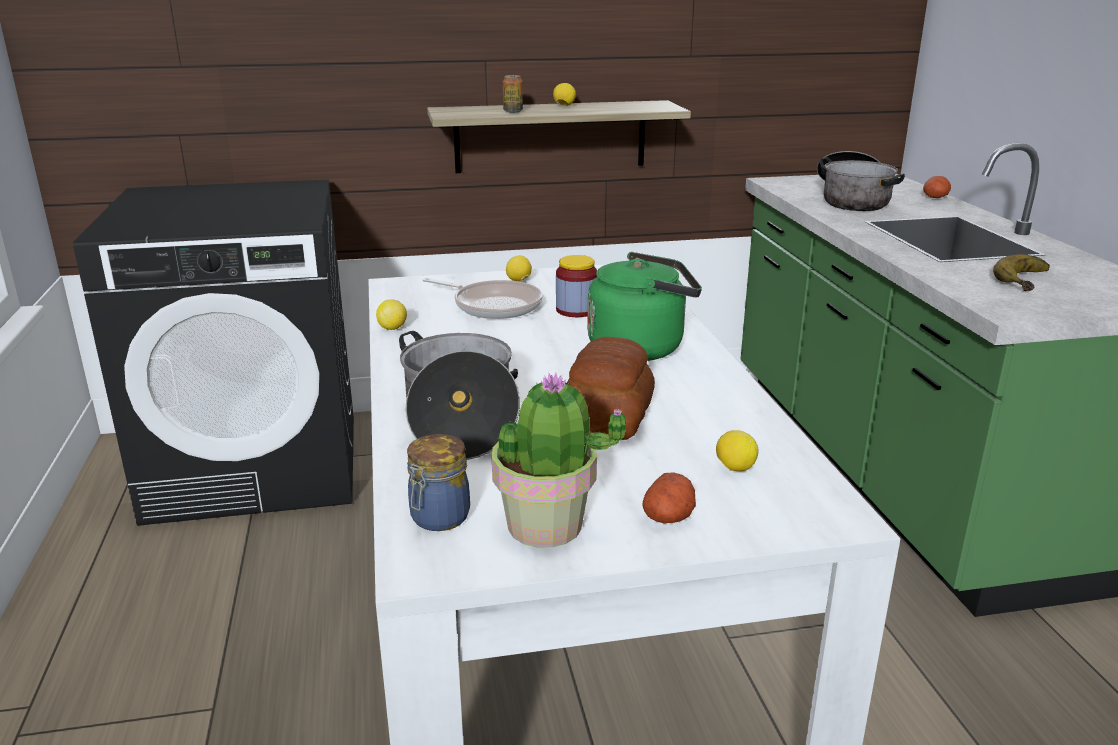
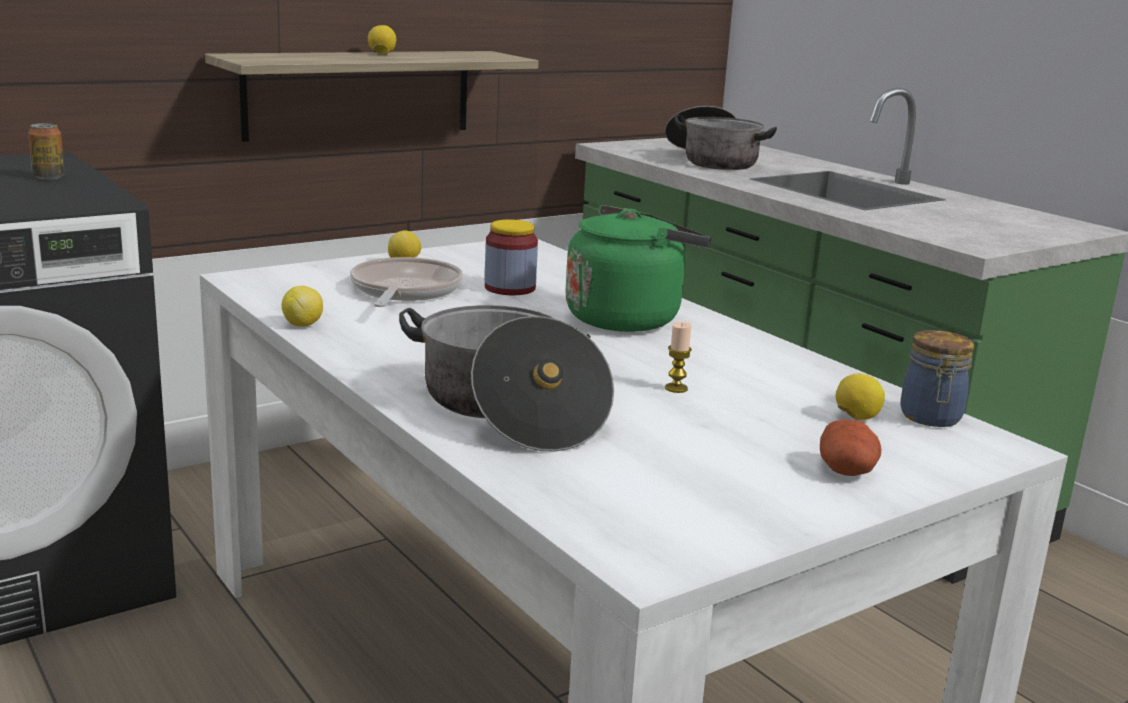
camera: 25 degrees left, 5 degrees down
jar [407,434,470,531] -> jar moved to [900,330,974,427]
frying pan [423,278,542,319] -> frying pan turned 90 degrees counterclockwise [350,257,463,307]
potted plant [492,373,626,547] -> none
can [503,75,523,113] -> can moved to [28,123,65,180]
bread [567,337,655,440] -> candle [665,322,692,393]
potato [923,176,951,198] -> none
banana [993,254,1050,291] -> none

